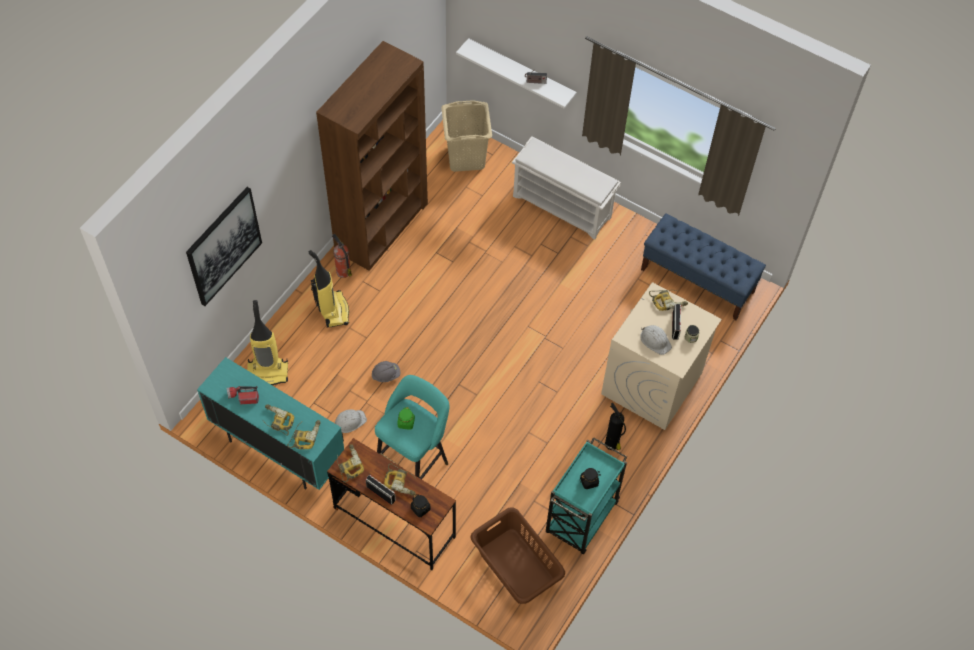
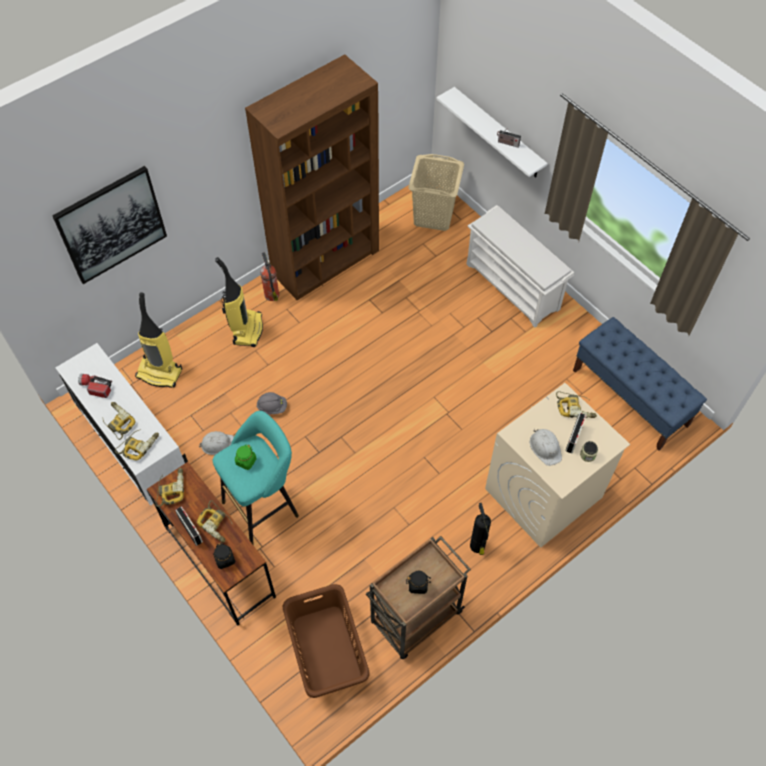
camera: 20 degrees right, 0 degrees up
turquoise cabinet [197,357,344,490] -> white cabinet [55,343,188,506]
turquoise cart [546,437,627,554] -> brown cart [366,536,471,659]

